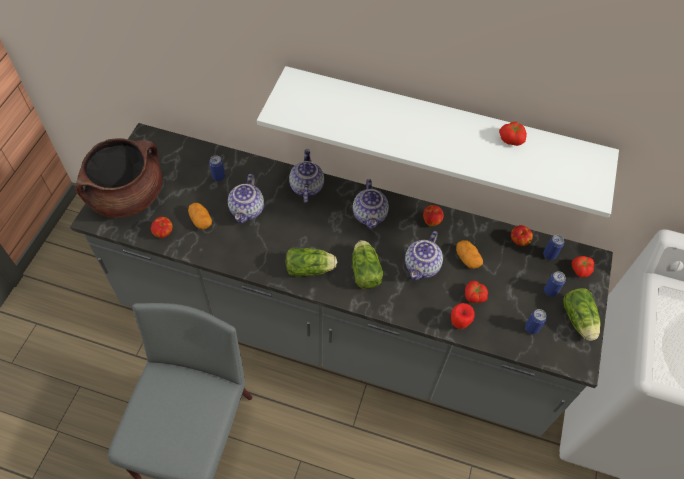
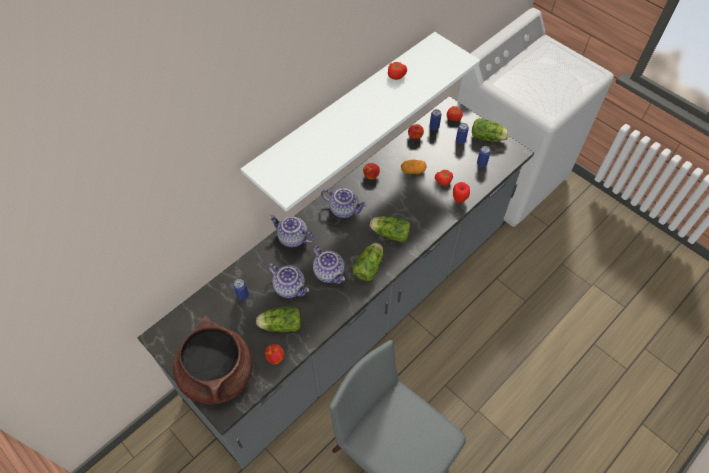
camera: 60 degrees left, 0 degrees up
potato [188,203,212,229] -> lettuce [256,306,301,332]
teapot [405,231,443,280] -> teapot moved to [313,245,345,284]

